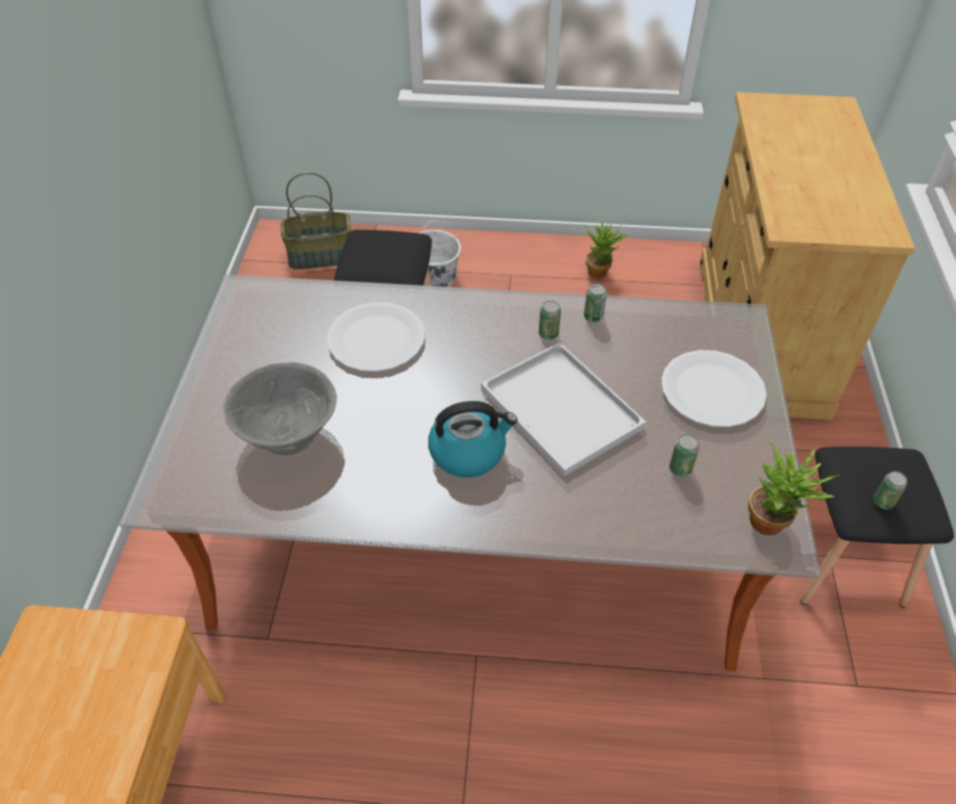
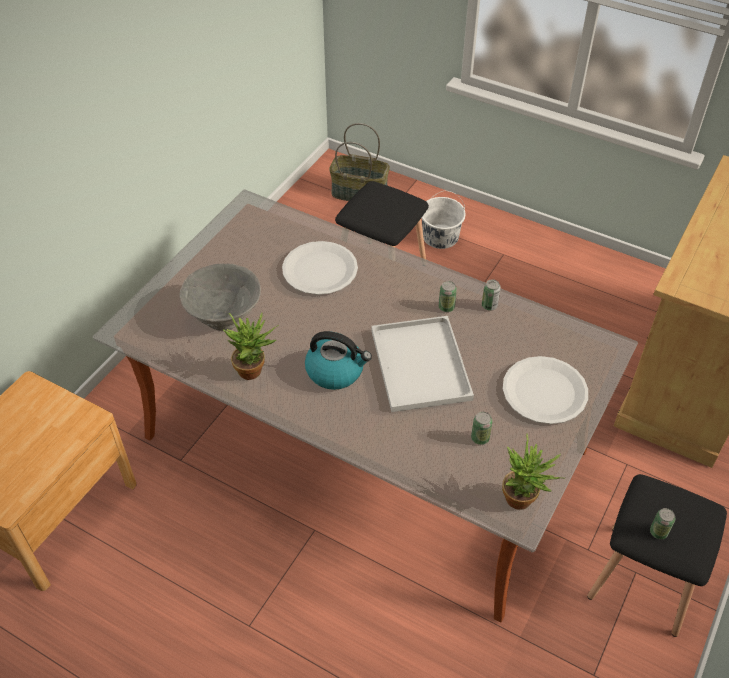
camera: 25 degrees right, 0 degrees up
potted plant [584,221,627,278] -> potted plant moved to [223,313,279,380]

